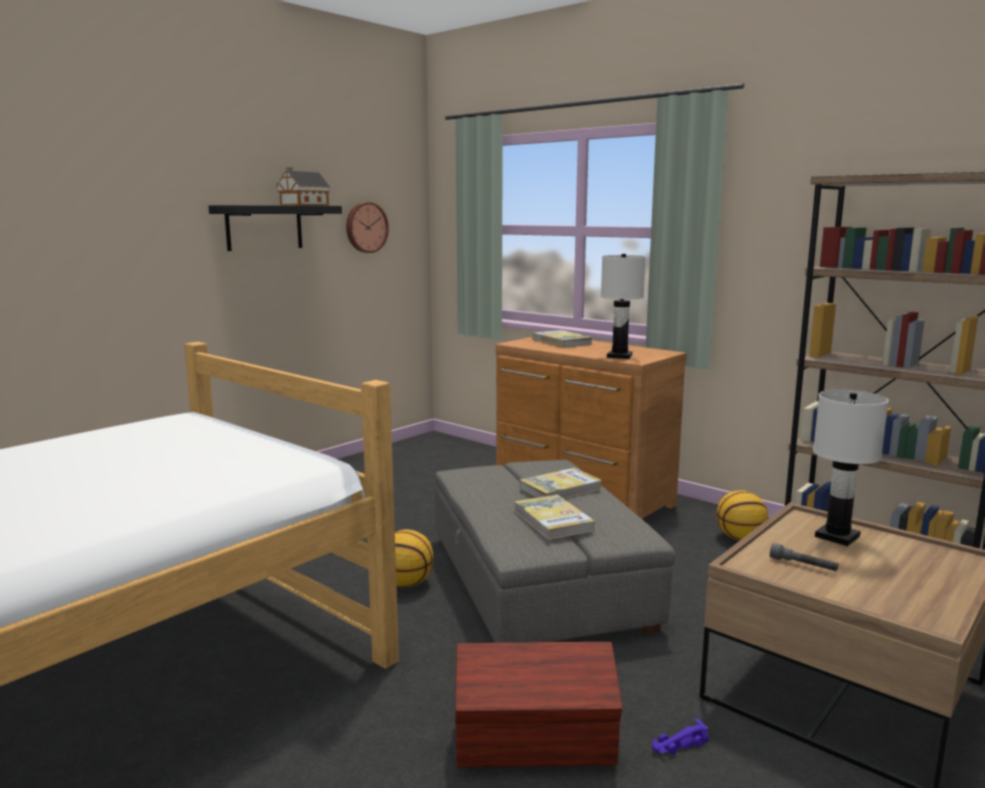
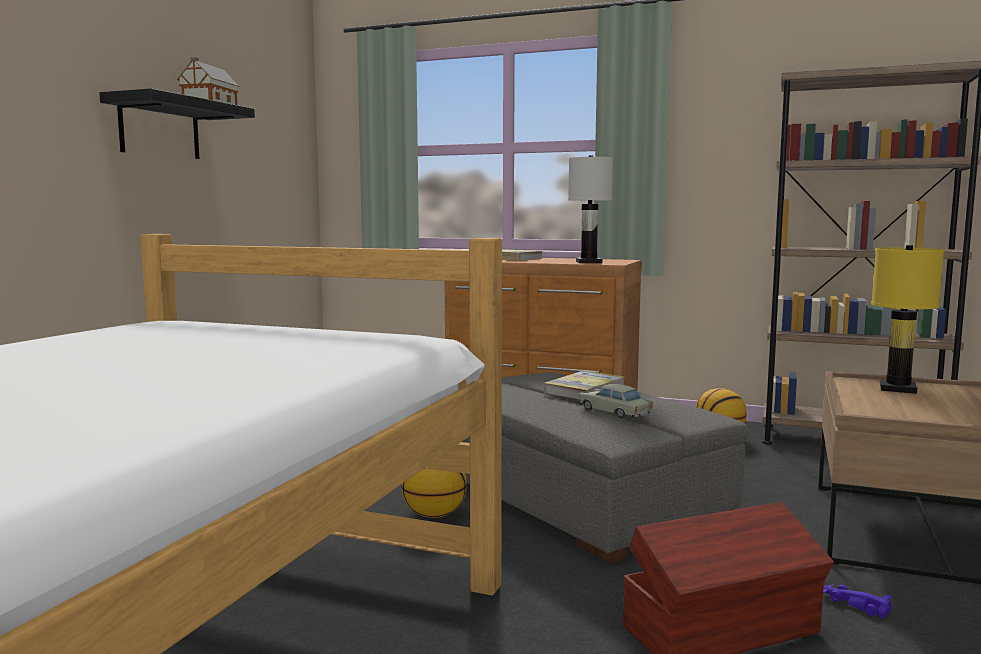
camera: 20 degrees left, 5 degrees down
wall clock [346,202,389,253] -> none
book [514,495,595,540] -> beige toy car [579,384,653,418]
purple toy car [652,718,709,754] -> purple toy car turned 90 degrees clockwise [823,584,892,619]
grey flashlight [770,543,838,571] -> none
white table lamp [813,390,889,546] -> yellow table lamp [871,245,944,394]

